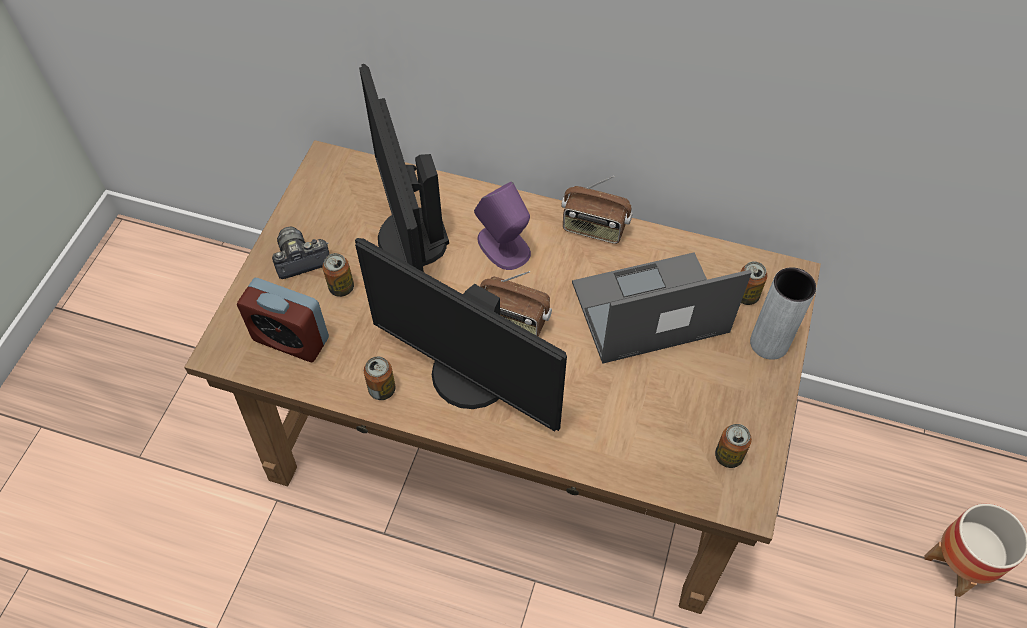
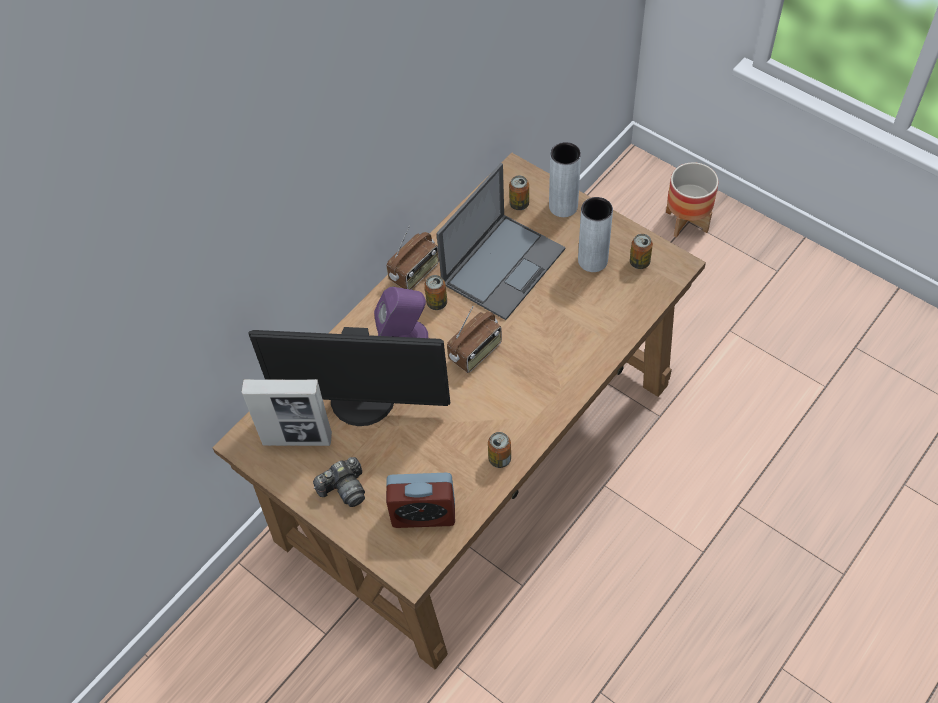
camera: 65 degrees left, 0 degrees up
alarm clock [237,278,329,362] -> alarm clock turned 45 degrees clockwise [386,473,455,528]
camera [272,227,330,279] -> camera turned 120 degrees counterclockwise [313,457,365,507]
can [322,253,354,297] -> can moved to [424,275,447,310]
monitor [355,238,567,432] -> none
laptop [572,252,752,364] -> laptop turned 150 degrees counterclockwise [436,163,565,320]
none -> picture frame [242,379,332,446]
none -> grey vase [578,197,613,272]

